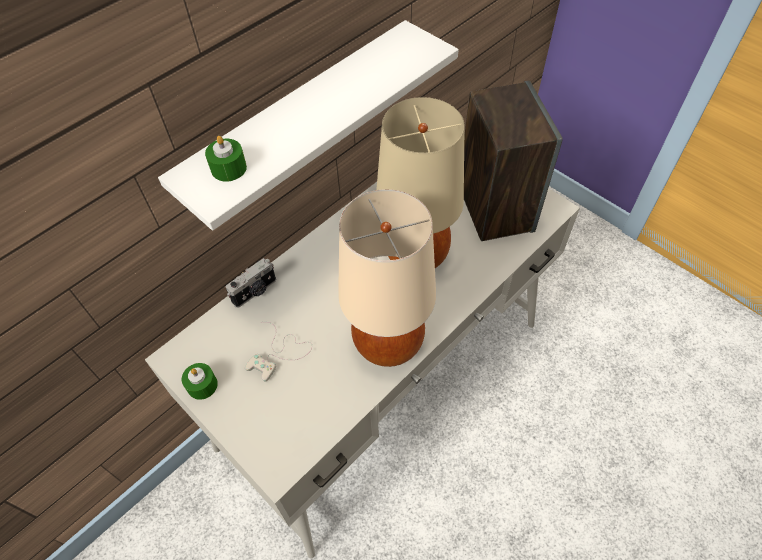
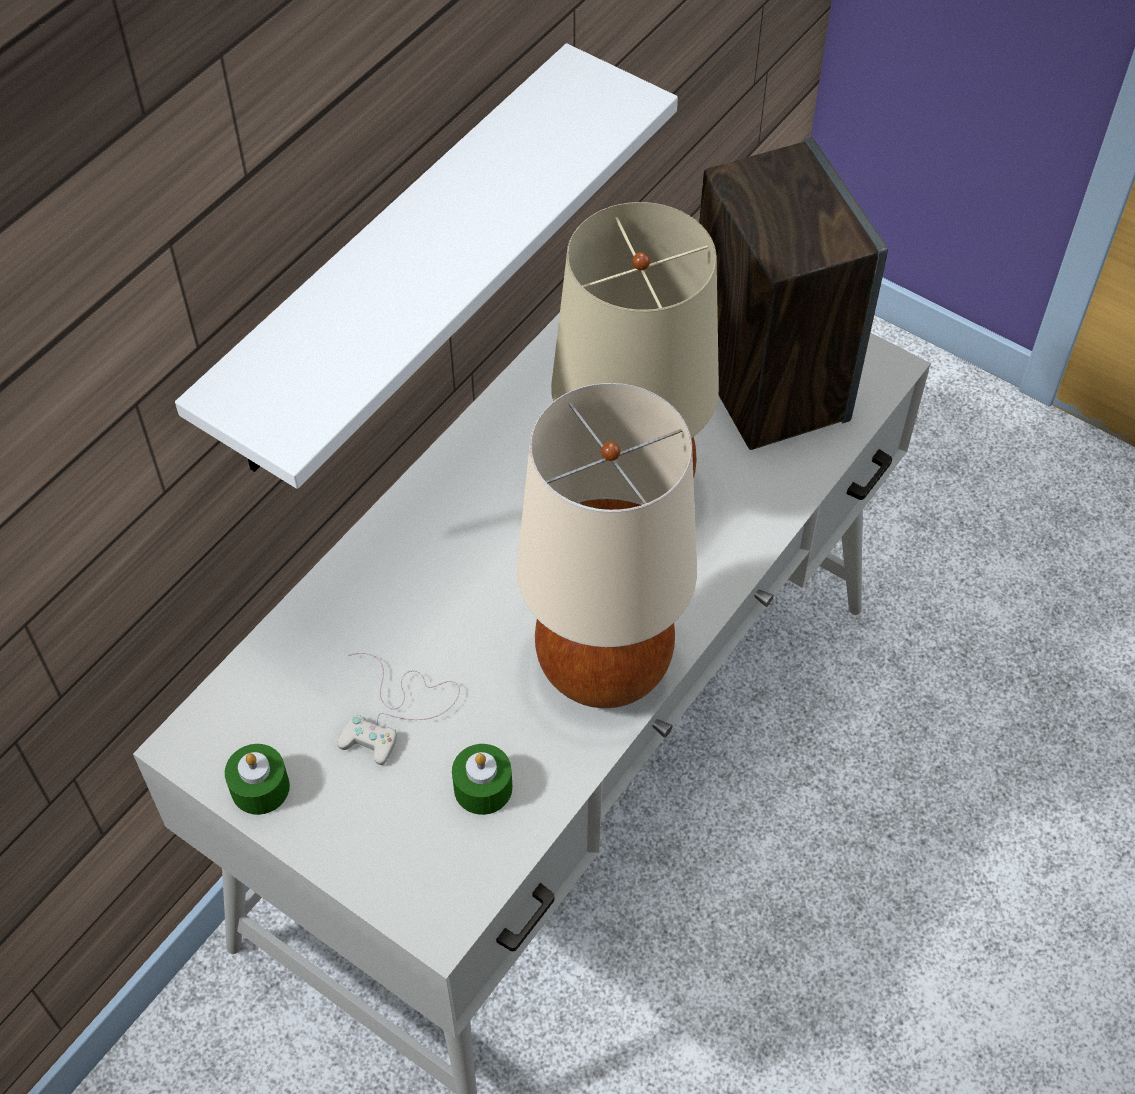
camera: 10 degrees left, 0 degrees up
green candle [205,136,247,182] -> green candle moved to [452,744,512,815]
camera [226,258,276,308] -> none

